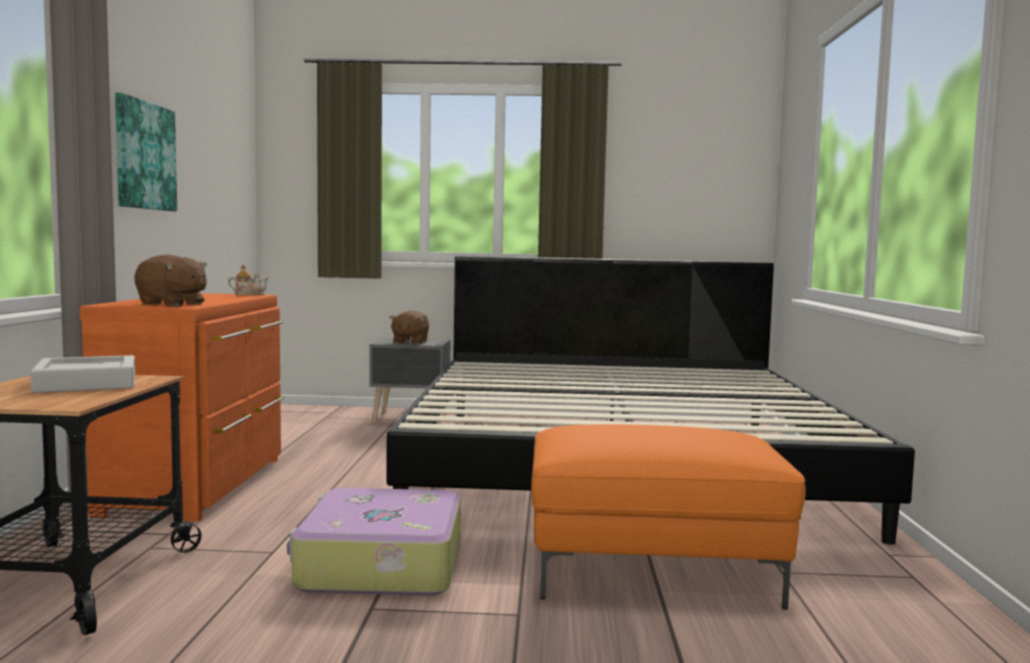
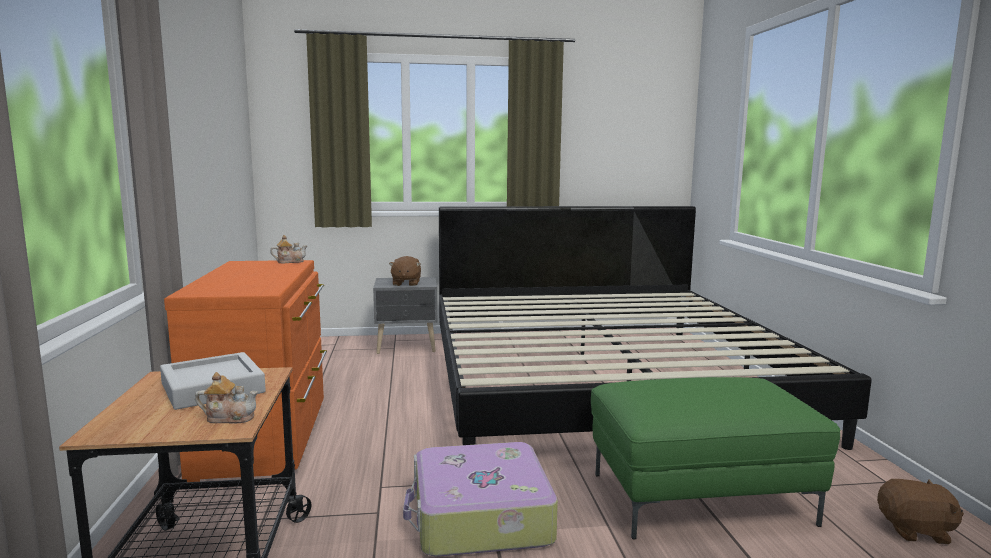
camera: 10 degrees left, 5 degrees up
picture [115,93,177,211] -> none
brown plush toy [134,255,207,306] -> brown plush toy moved to [877,479,964,544]
orange ottoman [531,424,806,609] -> green ottoman [591,377,840,539]
none -> teapot [195,372,258,423]

